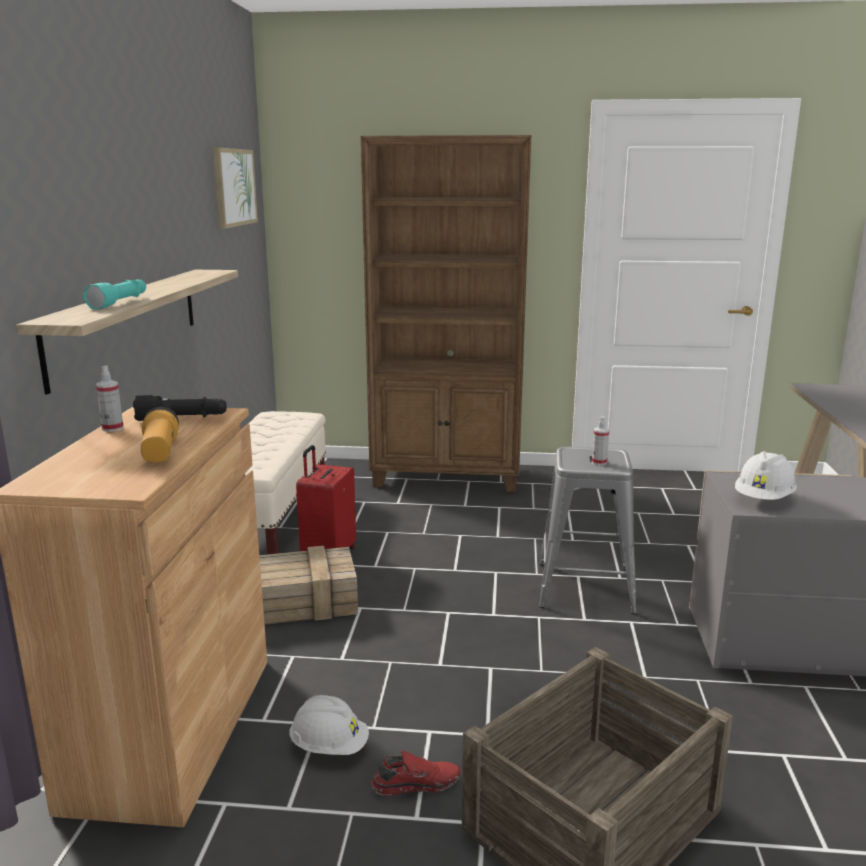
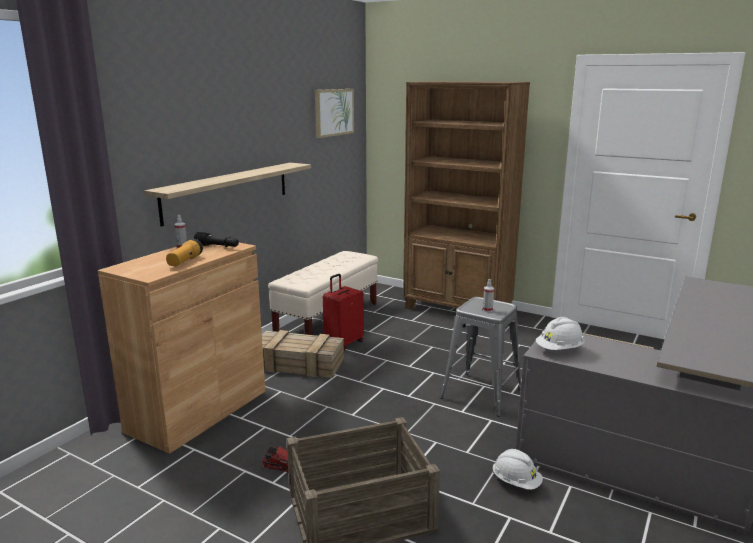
camera: 25 degrees right, 0 degrees up
turquoise flashlight [83,279,146,310] -> none
white hard hat [289,695,369,755] -> white hard hat moved to [493,449,543,490]

